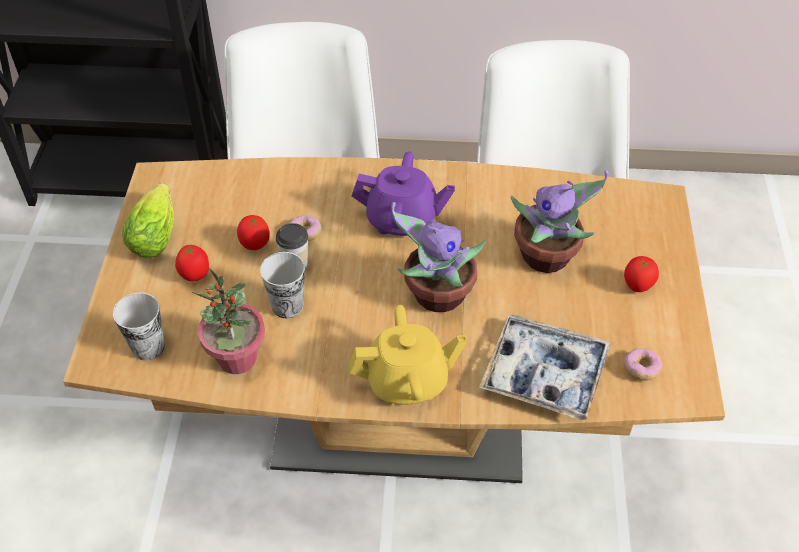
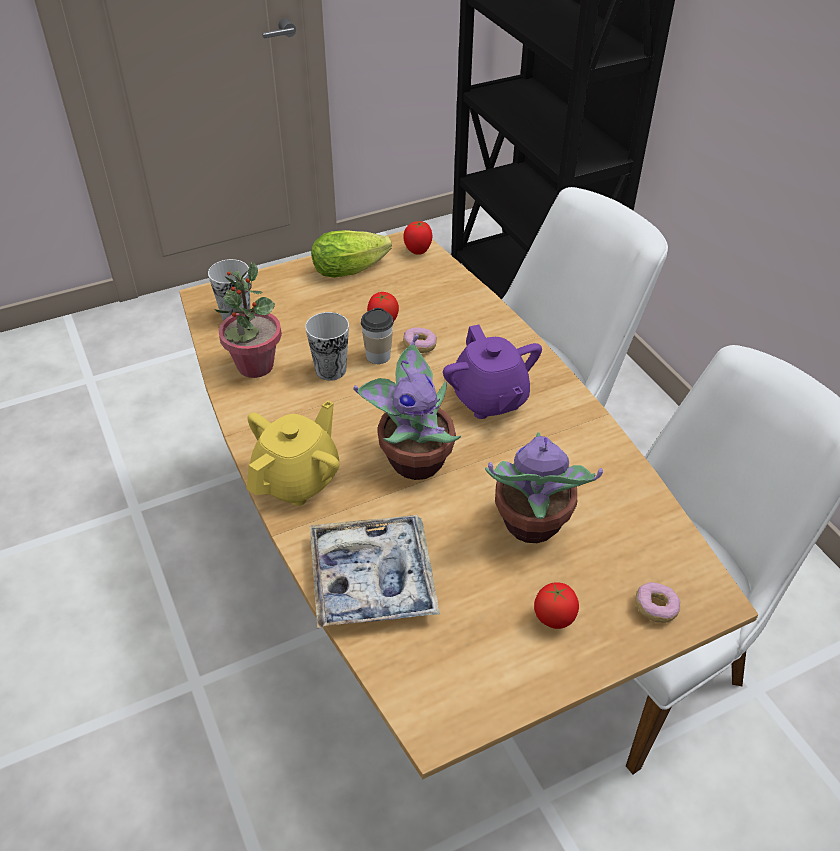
camera: 60 degrees right, 5 degrees down
tomato [175,244,209,282] -> tomato moved to [403,221,433,255]
yellow teapot [349,305,468,405] -> yellow teapot turned 105 degrees counterclockwise [247,400,339,506]
donut [623,348,663,381] -> donut moved to [636,582,680,623]

